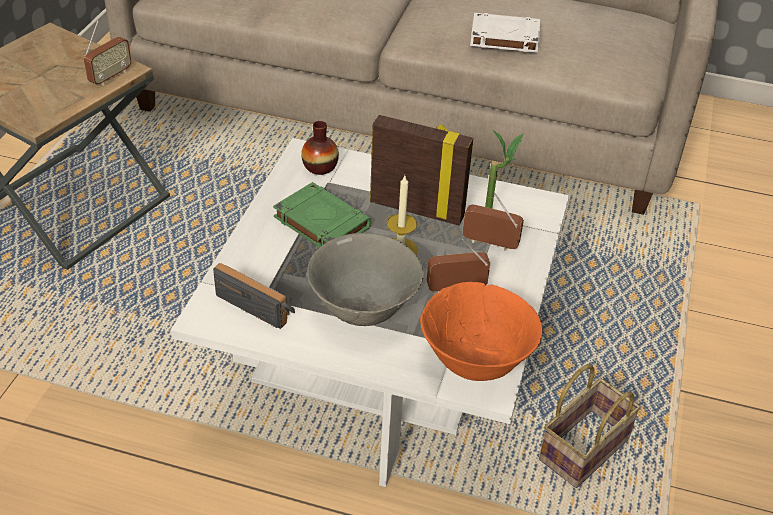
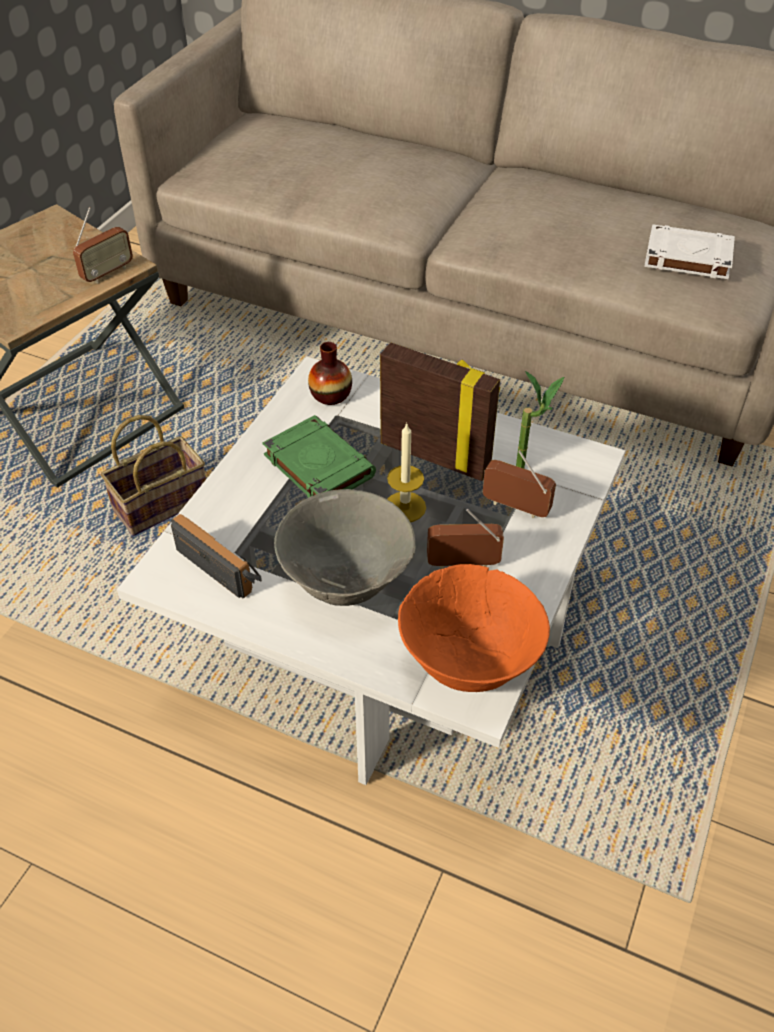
camera: 10 degrees right, 5 degrees up
white book [470,13,540,53] -> white book moved to [644,224,735,279]
basket [539,364,641,488] -> basket moved to [101,415,206,536]

